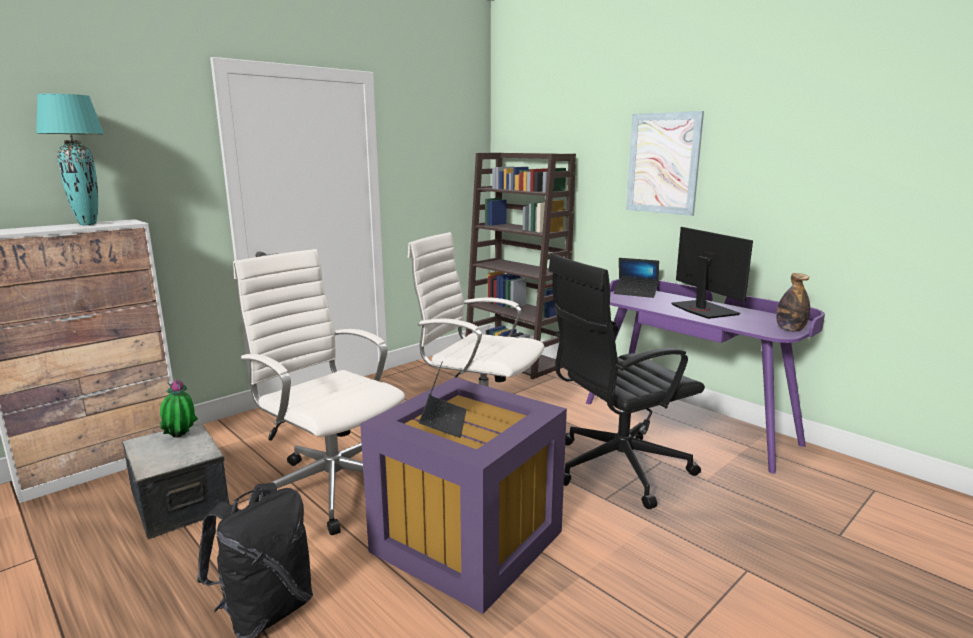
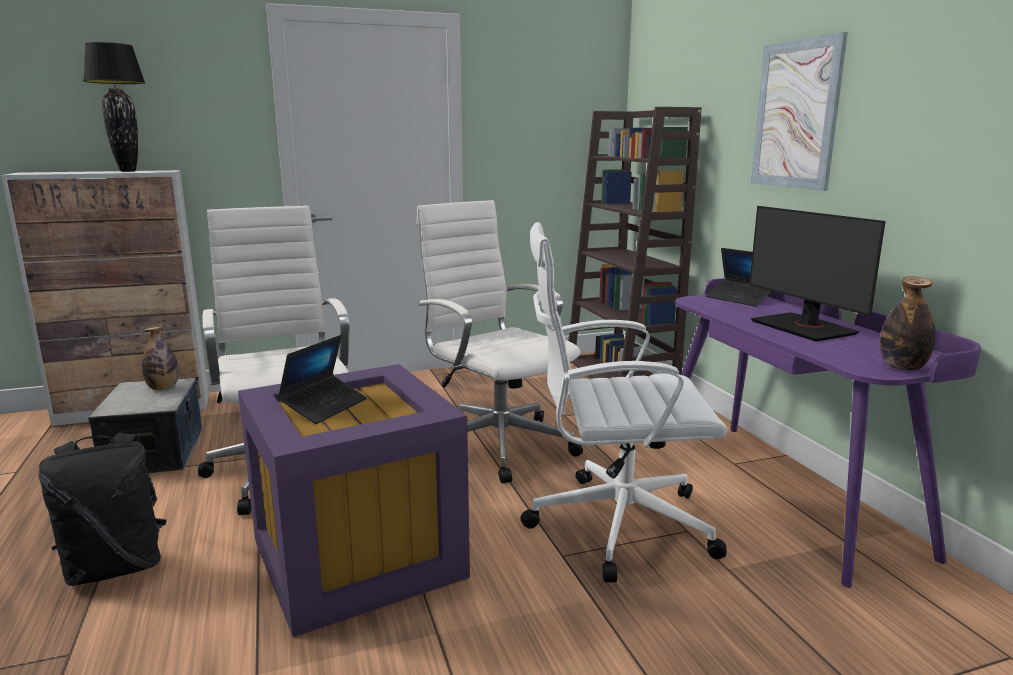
camera: 25 degrees right, 0 degrees up
turquoise table lamp [36,94,104,225] -> black table lamp [83,42,145,172]
potted plant [160,380,198,438] -> bottle [142,326,179,390]
black office chair [548,254,705,509] -> white office chair [520,222,728,583]
monitor [672,227,753,319] -> monitor turned 150 degrees clockwise [749,206,886,342]

